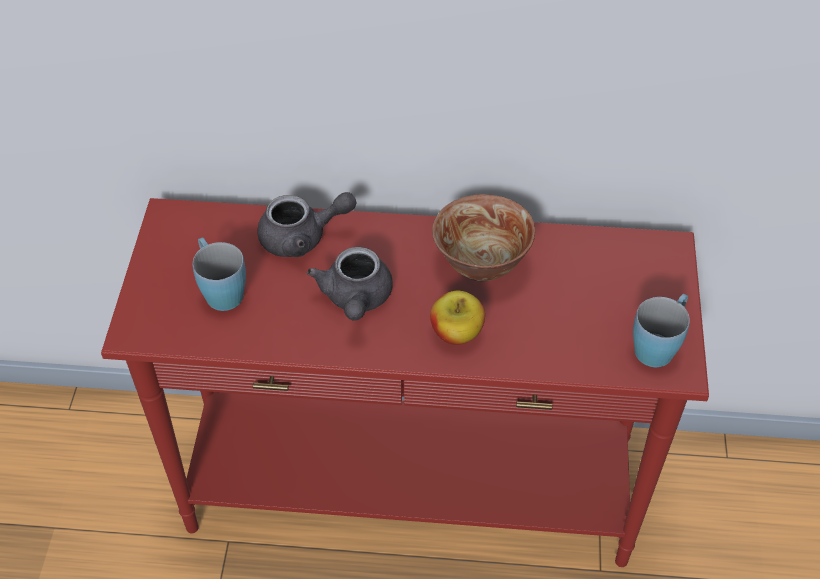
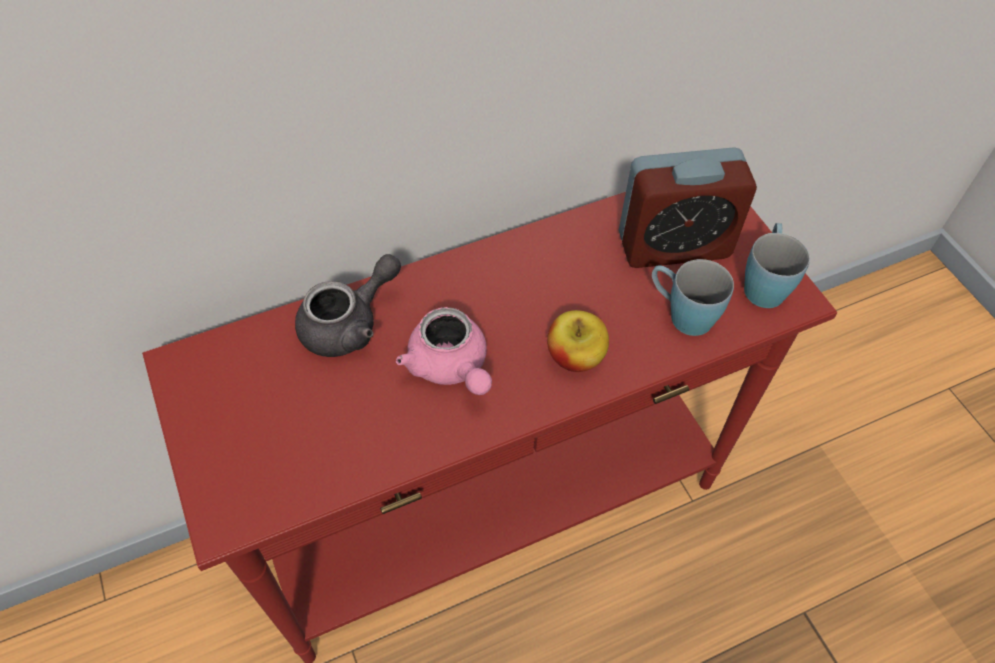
camera: 30 degrees left, 5 degrees up
blue mug [193,237,246,311] -> blue mug moved to [652,259,734,336]
grey teapot [307,247,393,321] -> pink teapot [396,307,492,395]
bowl [432,194,535,281] -> none
none -> alarm clock [619,147,757,268]

